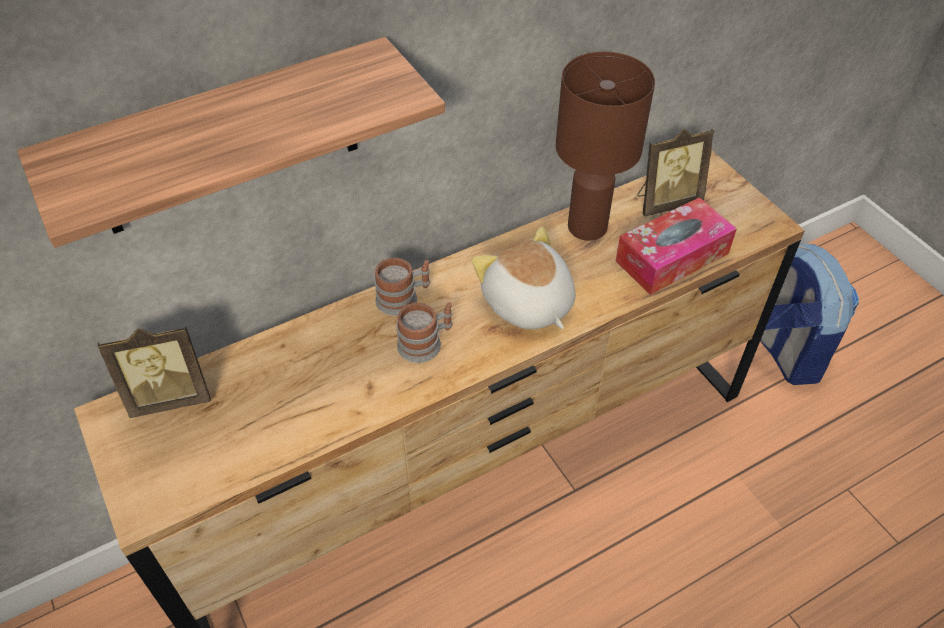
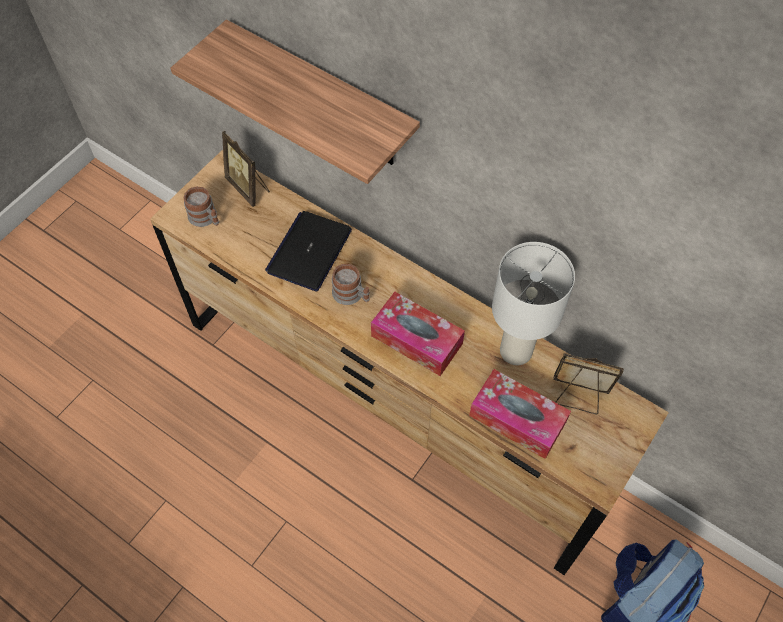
camera: 65 degrees right, 10 degrees up
mug [374,258,430,316] -> mug moved to [184,187,219,227]
plush toy [472,227,575,329] -> tissue box [371,292,465,376]
brown table lamp [556,52,655,241] -> white table lamp [492,242,575,365]
picture frame [637,129,714,216] -> picture frame turned 150 degrees clockwise [553,353,624,414]
none -> laptop [265,211,352,292]

